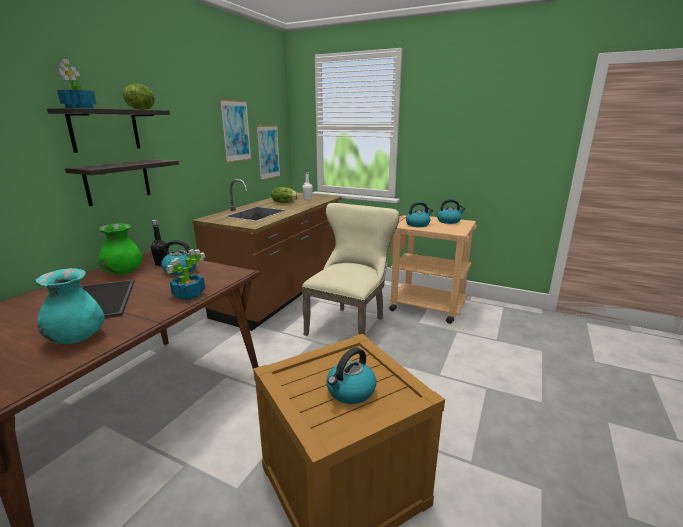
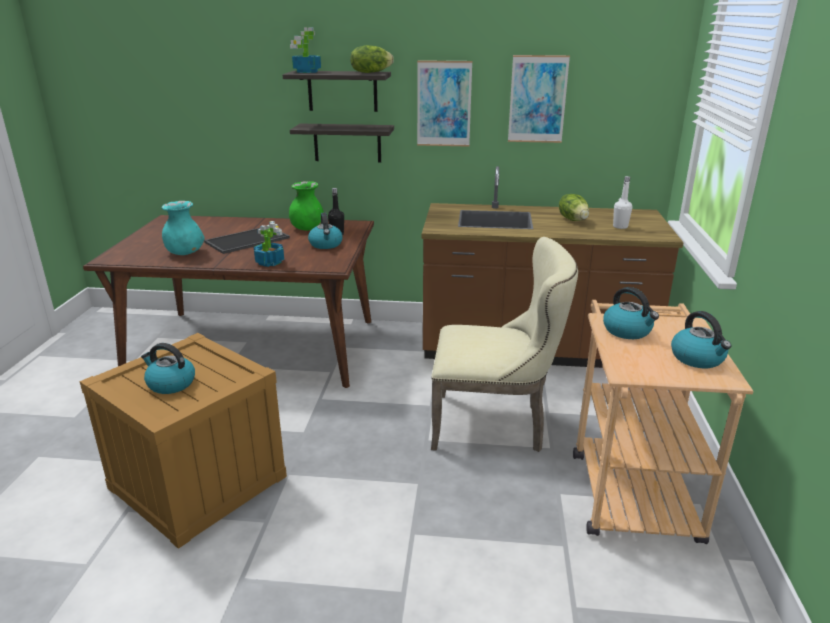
camera: 70 degrees right, 5 degrees up
picture [256,126,281,180] -> picture moved to [417,60,472,147]

